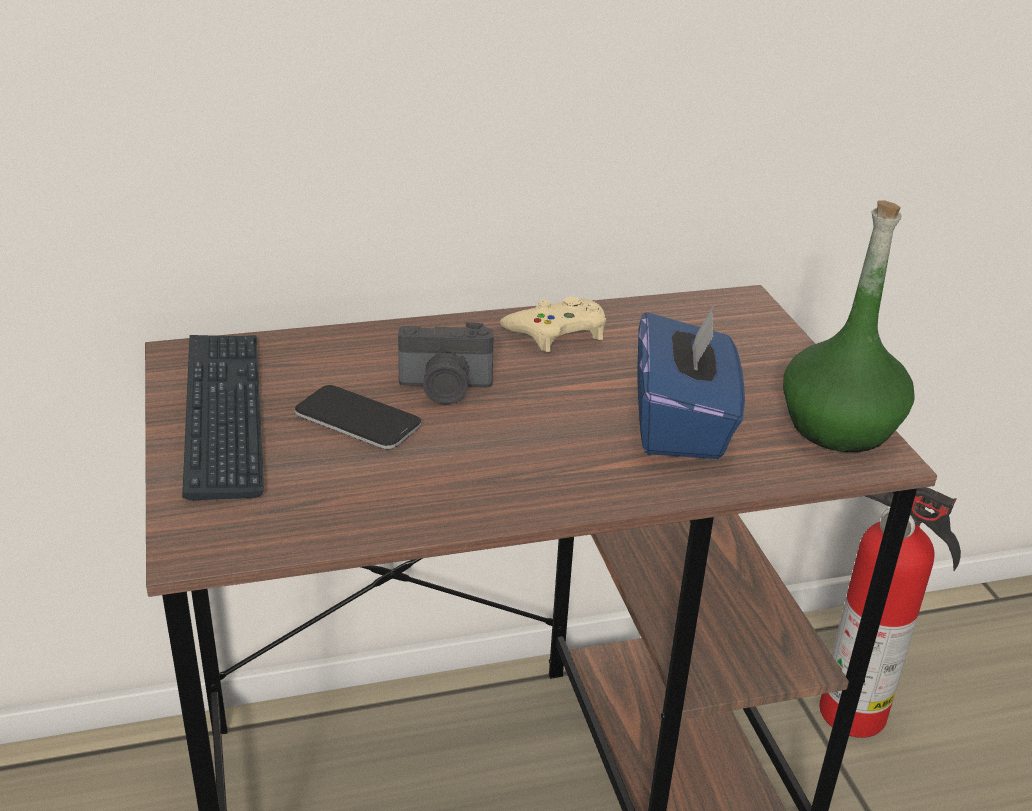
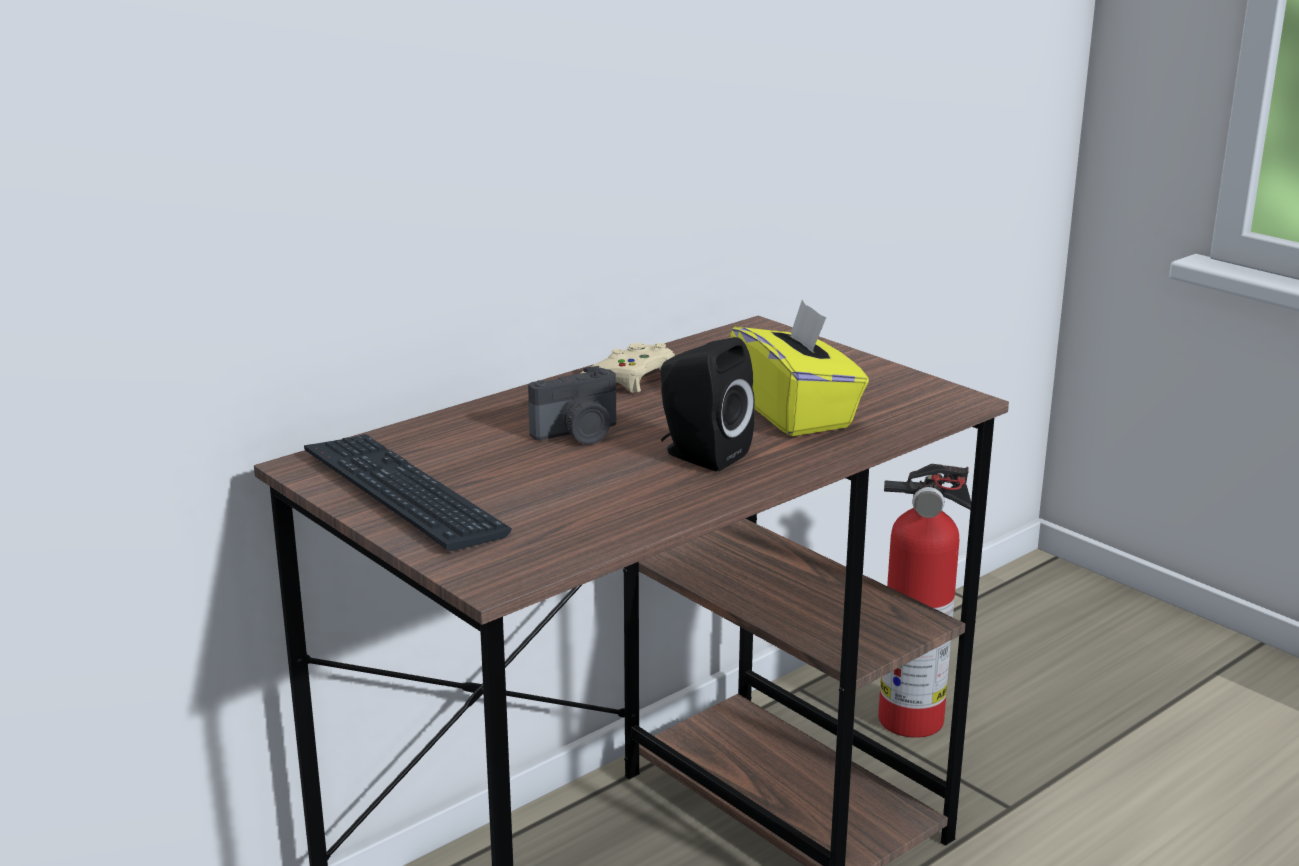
camera: 25 degrees left, 10 degrees down
phone [295,385,422,449] -> none
blue tissue box [638,305,745,459] -> yellow tissue box [730,300,869,436]
green bottle [783,200,915,452] -> none
none -> black speaker [661,337,755,472]

